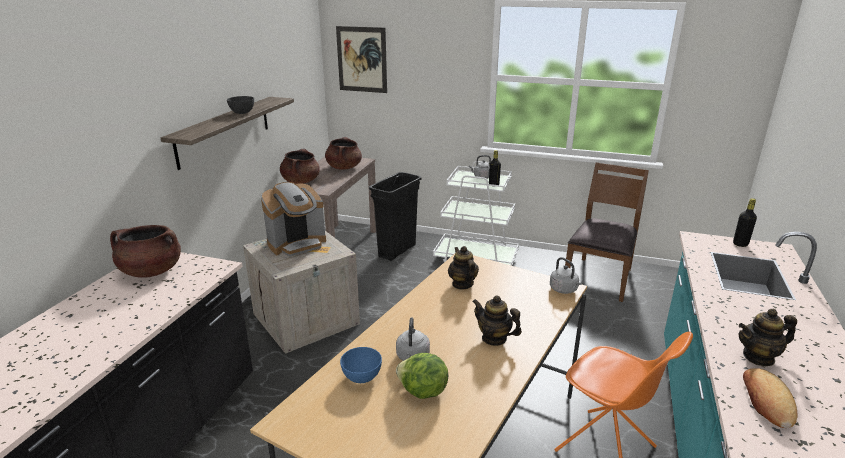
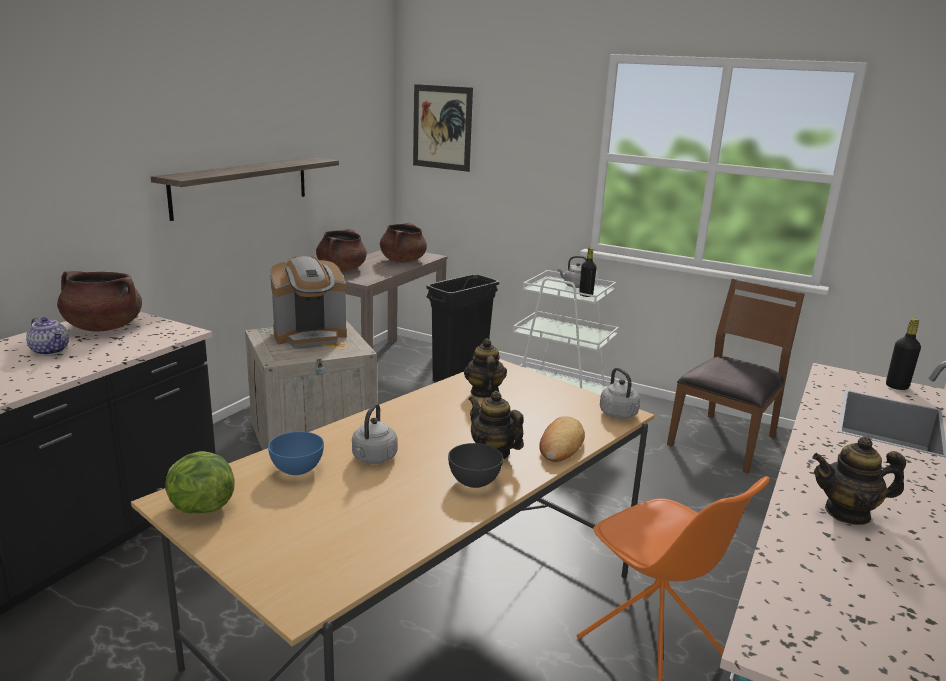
camera: 10 degrees right, 5 degrees down
grey bowl [227,96,254,114] -> grey bowl moved to [448,443,503,488]
lettuce [396,353,448,399] -> lettuce moved to [165,451,235,513]
bread [743,368,798,428] -> bread moved to [539,416,585,462]
none -> teapot [26,317,69,356]

